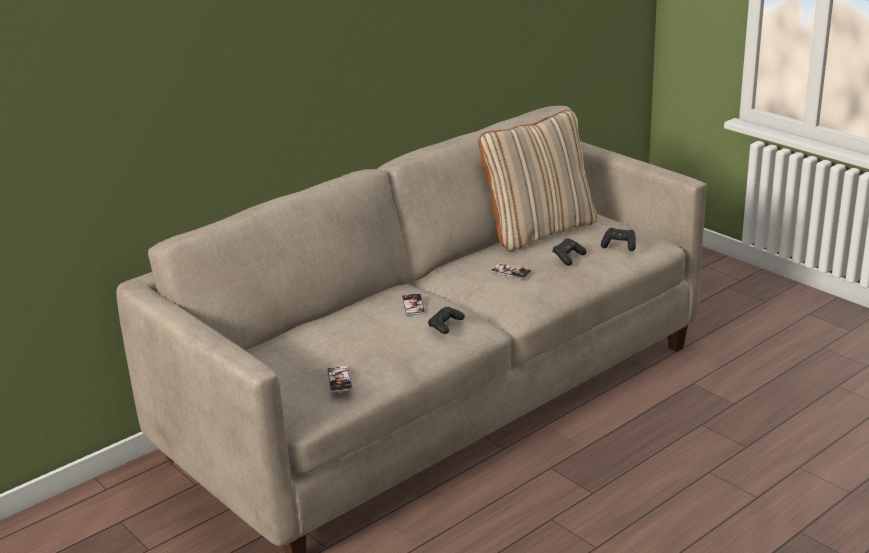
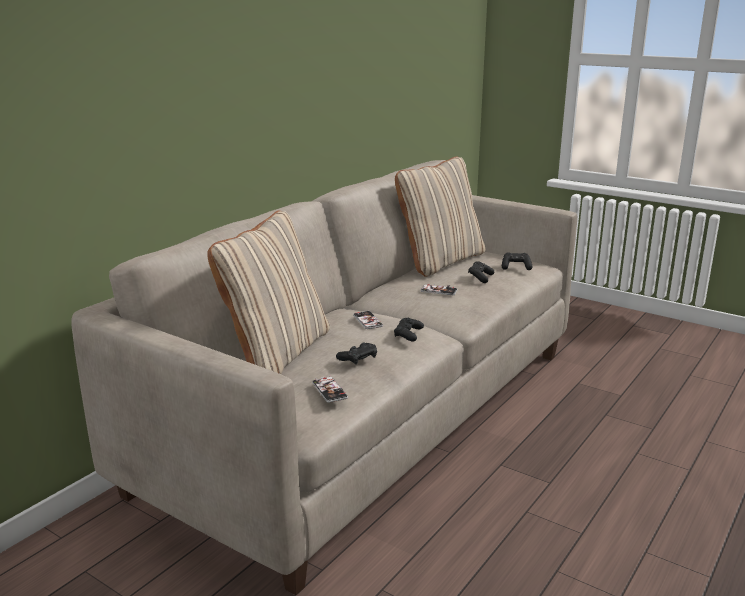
camera: 15 degrees left, 5 degrees down
none -> beige pillow [207,211,330,374]
none -> black game controller [336,342,377,365]

